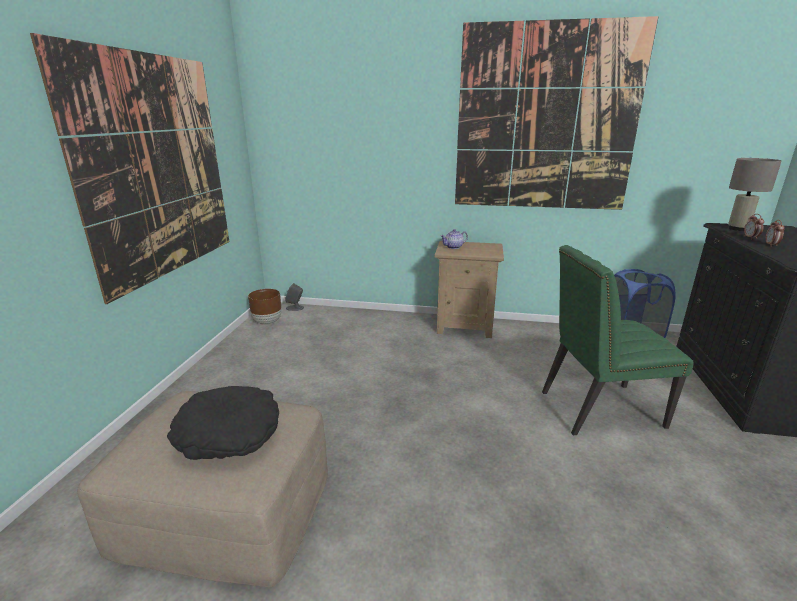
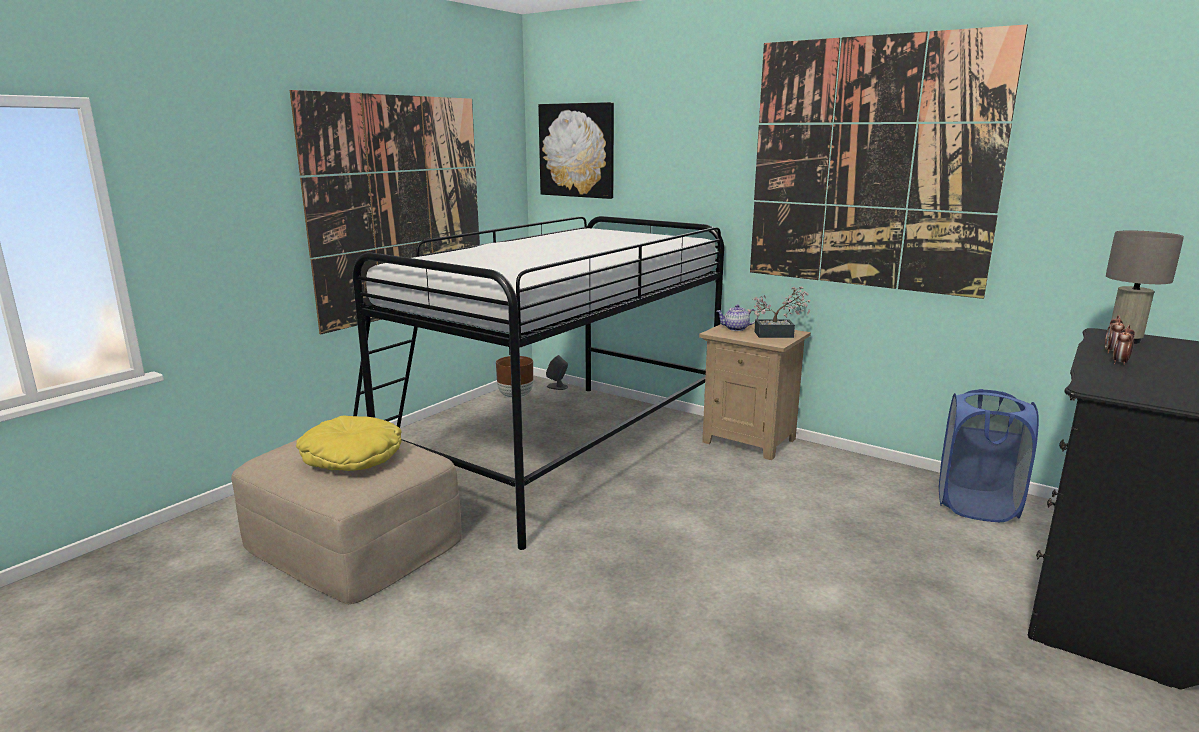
camera: 25 degrees right, 5 degrees down
black pillow [167,386,279,460] -> yellow pillow [296,416,402,471]
green chair [542,245,694,435] -> none
none -> black bed [353,216,724,550]
none -> picture [538,102,614,199]
none -> potted plant [747,287,810,338]

